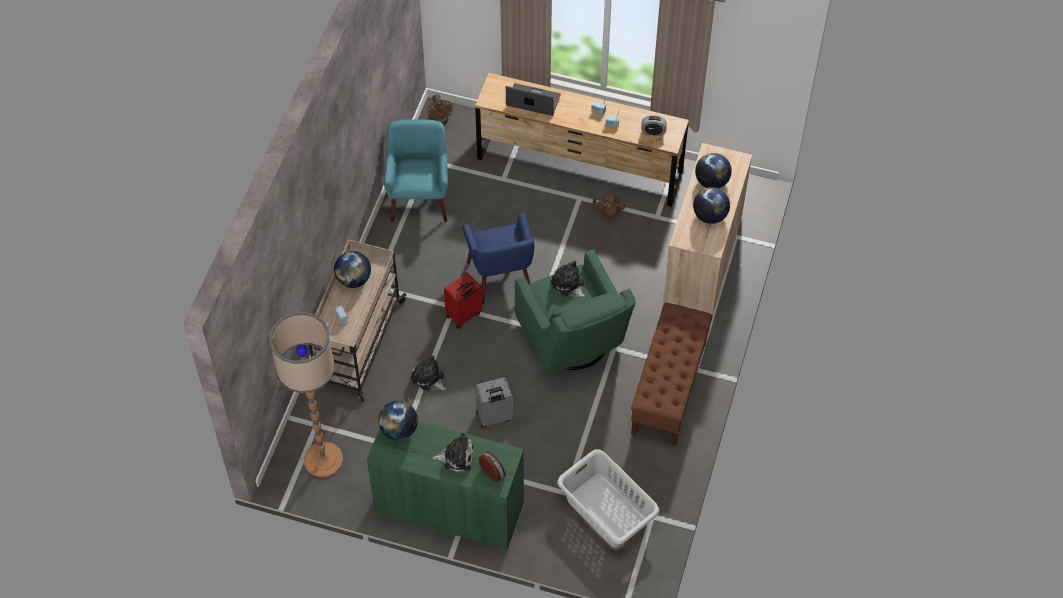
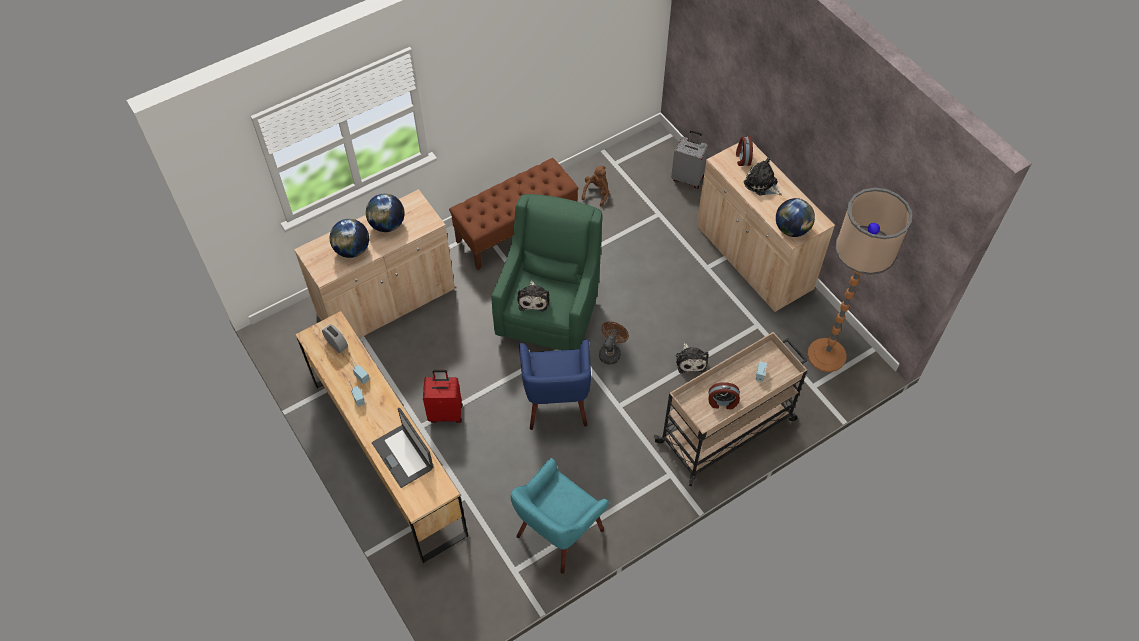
camera: 140 degrees left, 0 degrees up
globe [334,251,371,288] -> alarm clock [708,382,740,409]
green cabinet [367,421,524,550] -> beige cabinet [696,143,835,312]
brown fan [427,94,453,125] -> brown fan moved to [599,321,629,365]
red suitcase [444,273,483,329] -> red suitcase moved to [423,370,463,423]
blue armchair [463,212,534,304] -> blue armchair turned 150 degrees clockwise [519,339,591,430]
grey suitcase [475,377,513,428] -> grey suitcase moved to [671,130,709,189]
grey laundry basket [557,449,659,548] -> none
brown plush toy [592,193,626,217] -> brown plush toy moved to [582,166,609,206]

